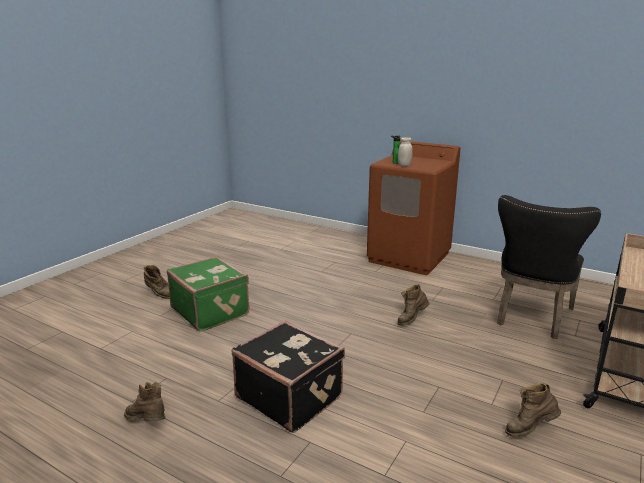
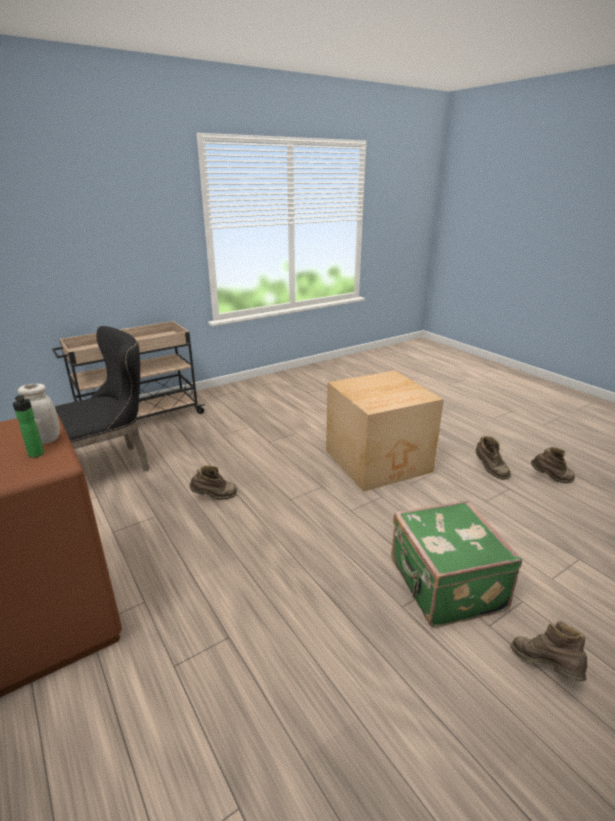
camera: 155 degrees left, 5 degrees up
black suitcase [232,321,345,433] -> cardboard box [326,370,444,492]
brown boot [505,383,561,437] -> brown boot moved to [531,447,575,483]

